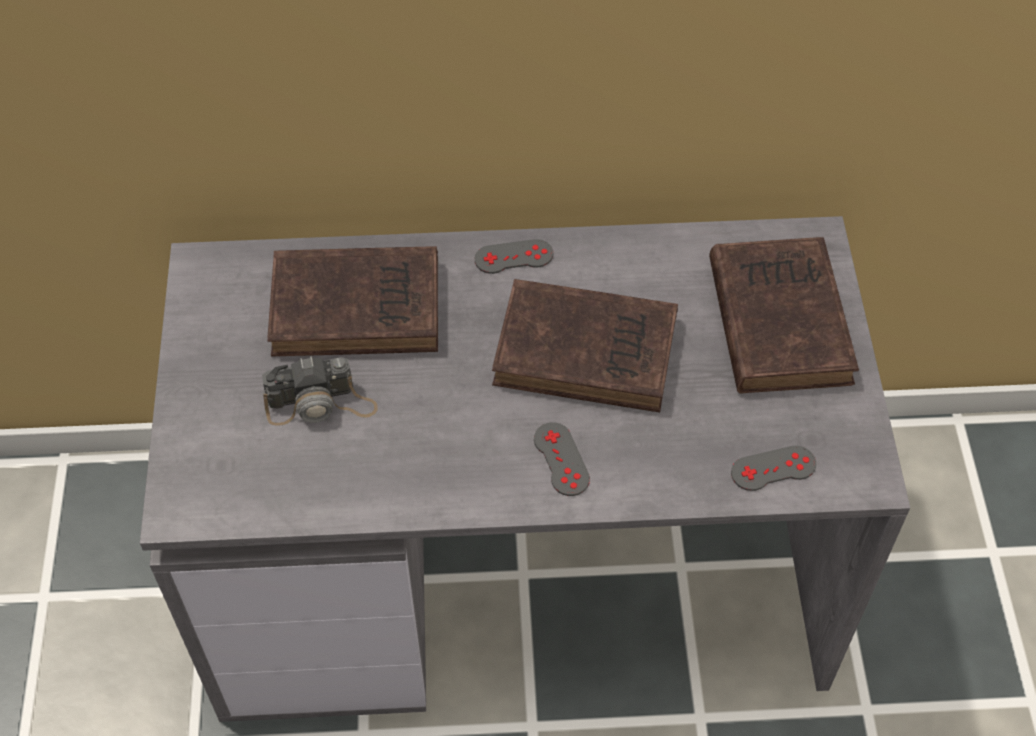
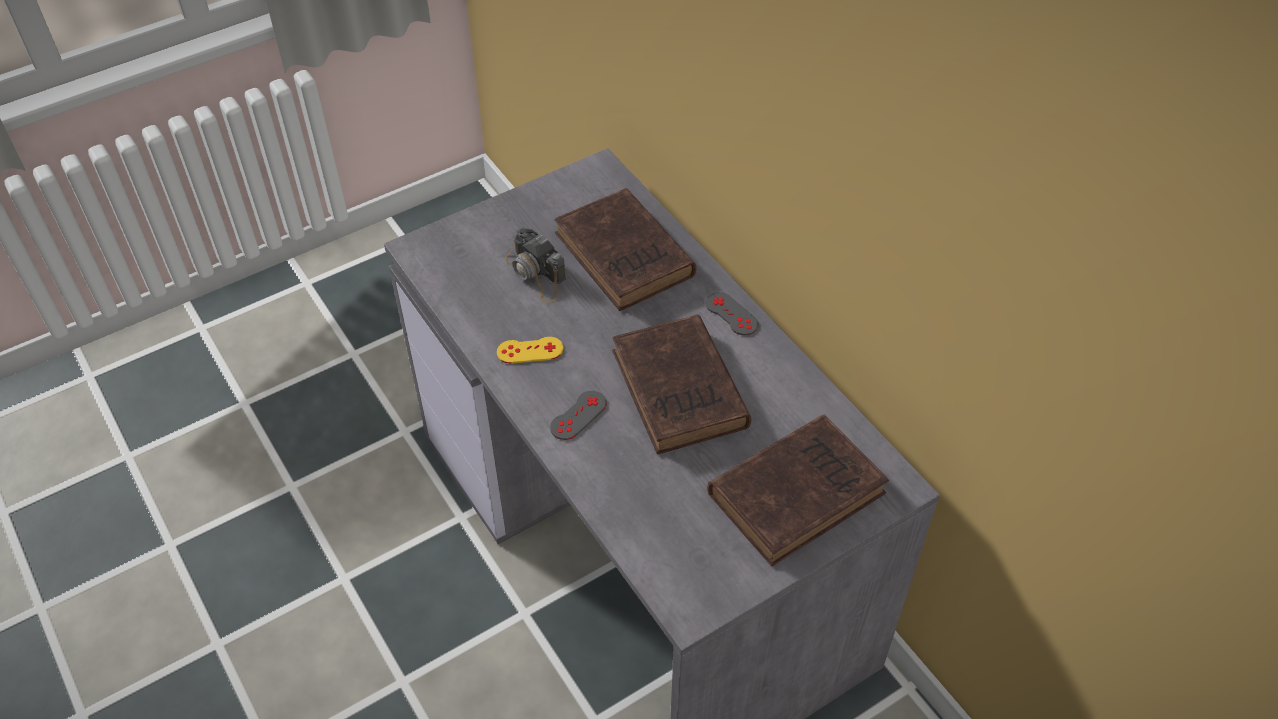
camera: 60 degrees right, 5 degrees down
grey game controller [731,446,816,491] -> none
none -> yellow game controller [497,337,563,364]

